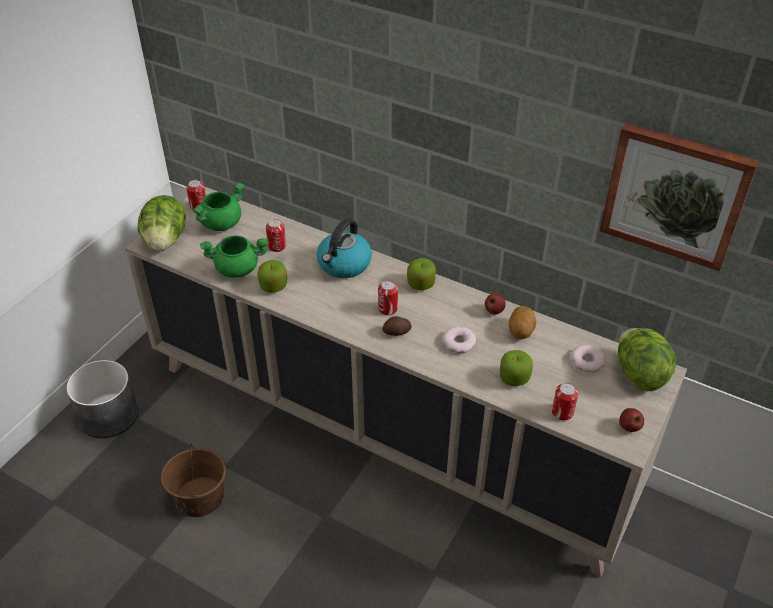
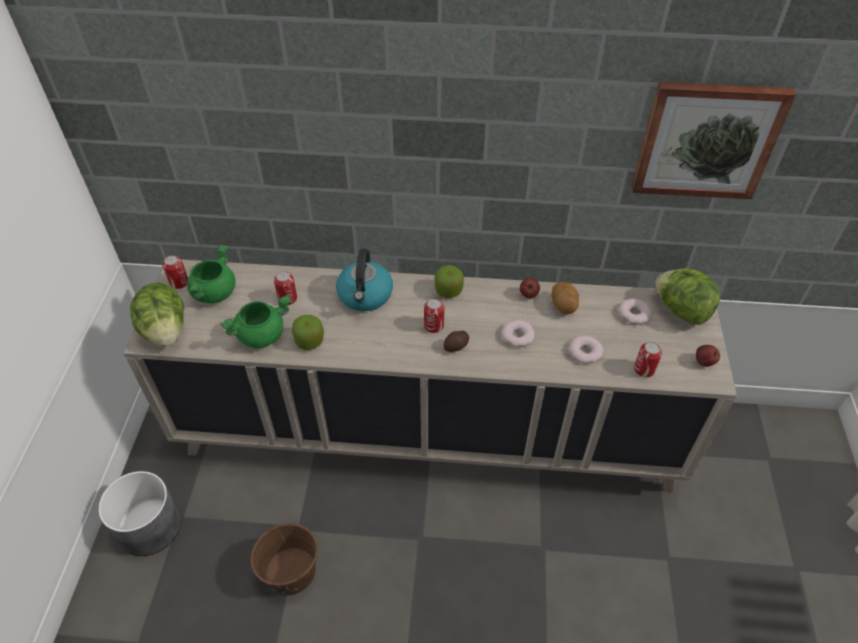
camera: 25 degrees left, 5 degrees up
apple [500,350,533,386] -> donut [569,336,603,364]

